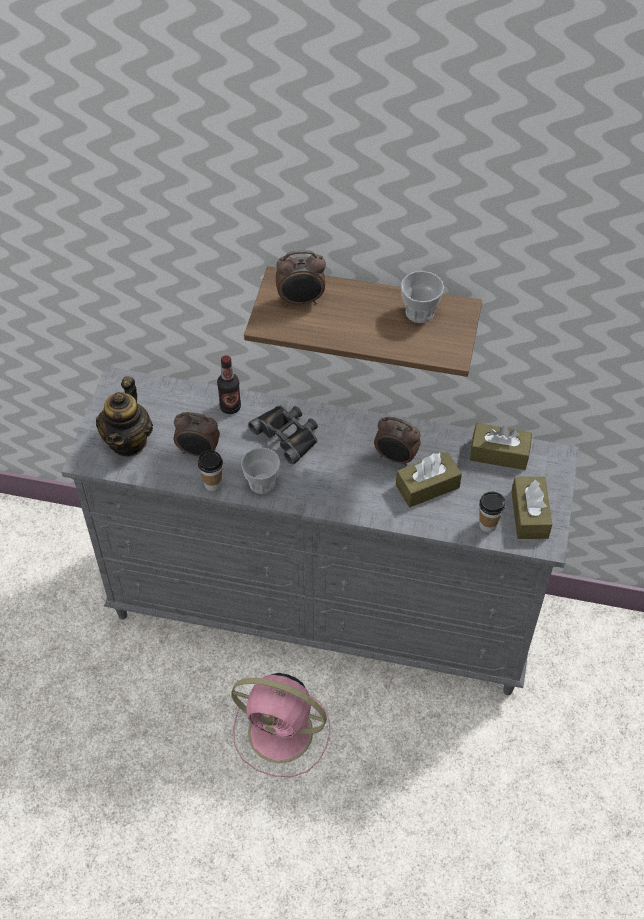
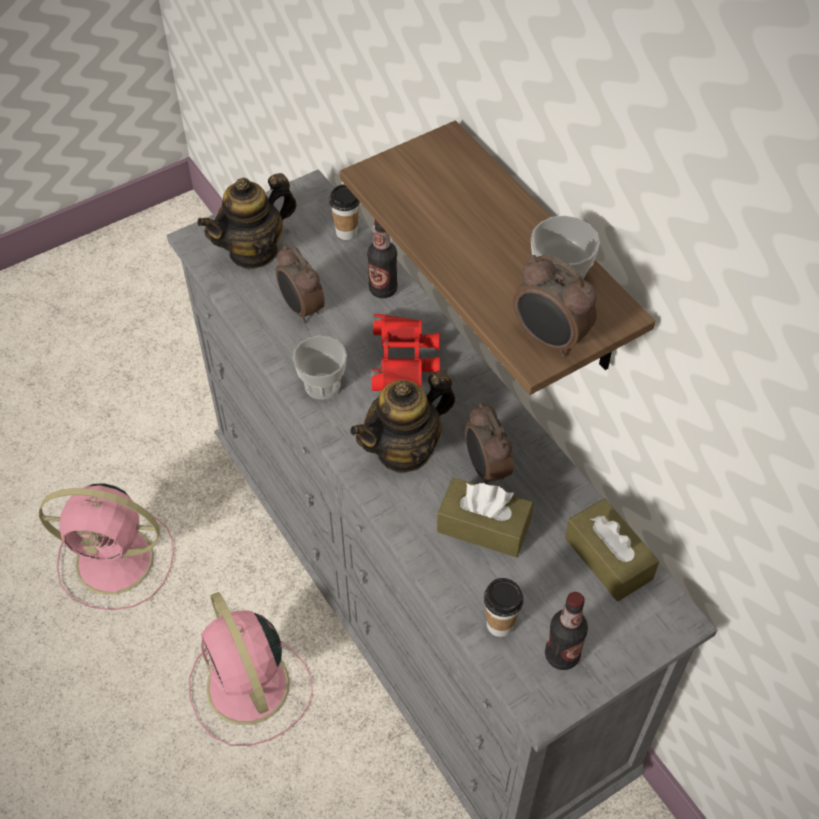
camera: 45 degrees right, 0 degrees up
cup [198,450,223,491] -> cup moved to [329,184,360,240]
black binoculars [248,405,318,464] -> red binoculars [371,314,440,391]
alarm clock [276,250,326,306] -> alarm clock moved to [513,254,597,357]
brown tissue box [511,477,552,539] -> bottle [545,592,588,670]
none -> pink fan [39,483,174,610]
none -> teapot [350,370,455,474]

